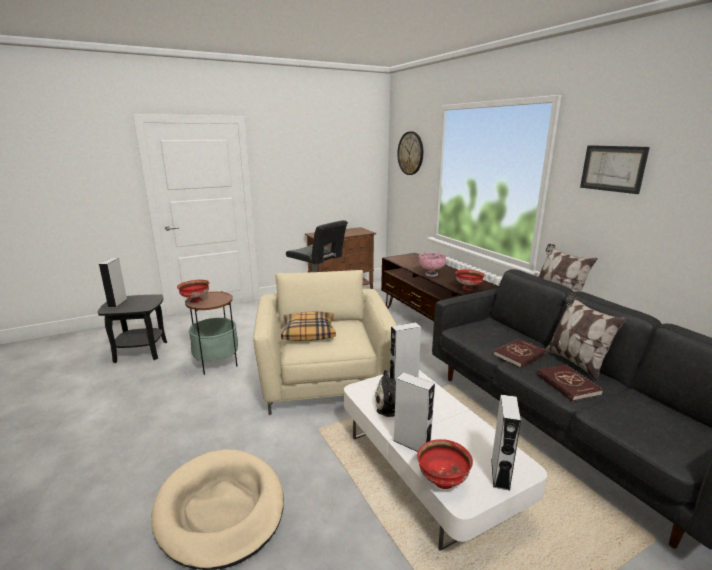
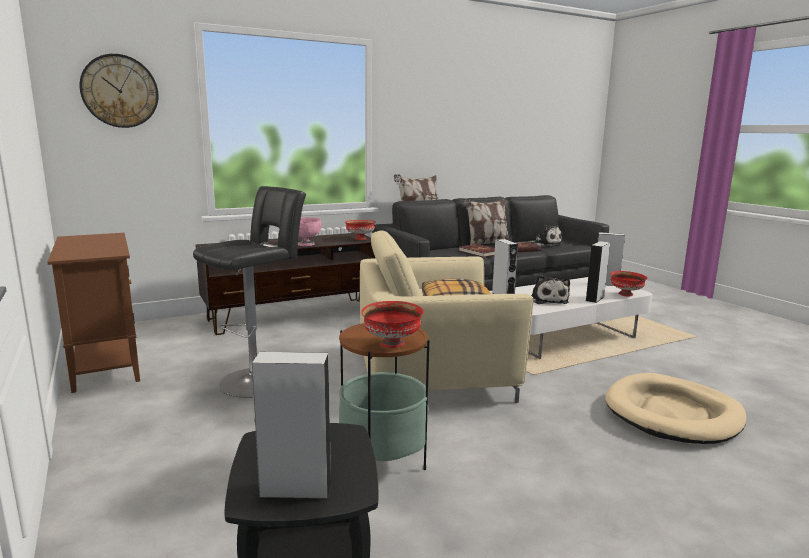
camera: 90 degrees left, 5 degrees down
picture [580,145,650,194] -> none
none -> plush toy [528,225,562,247]

